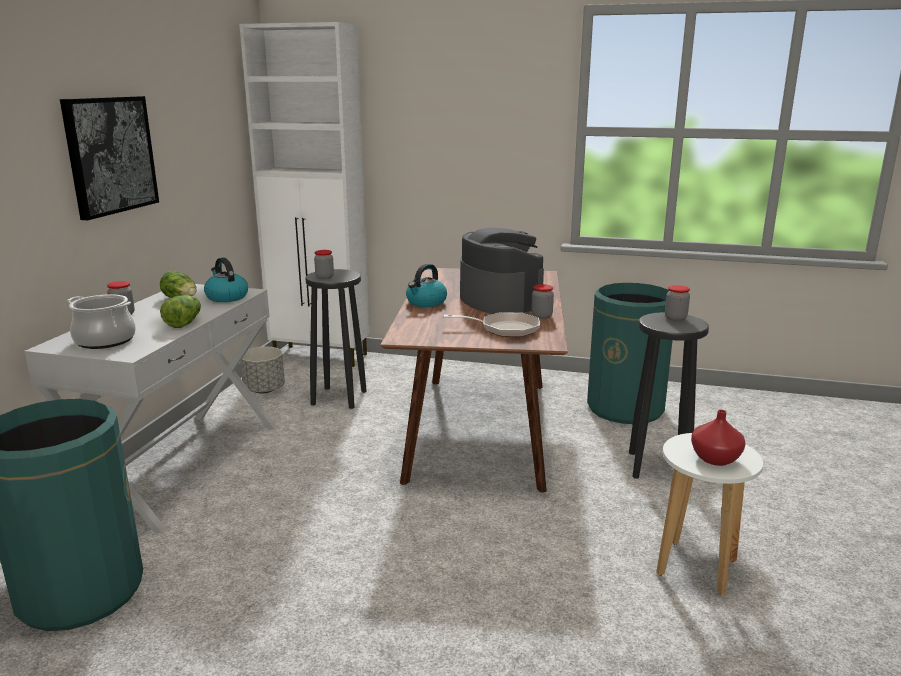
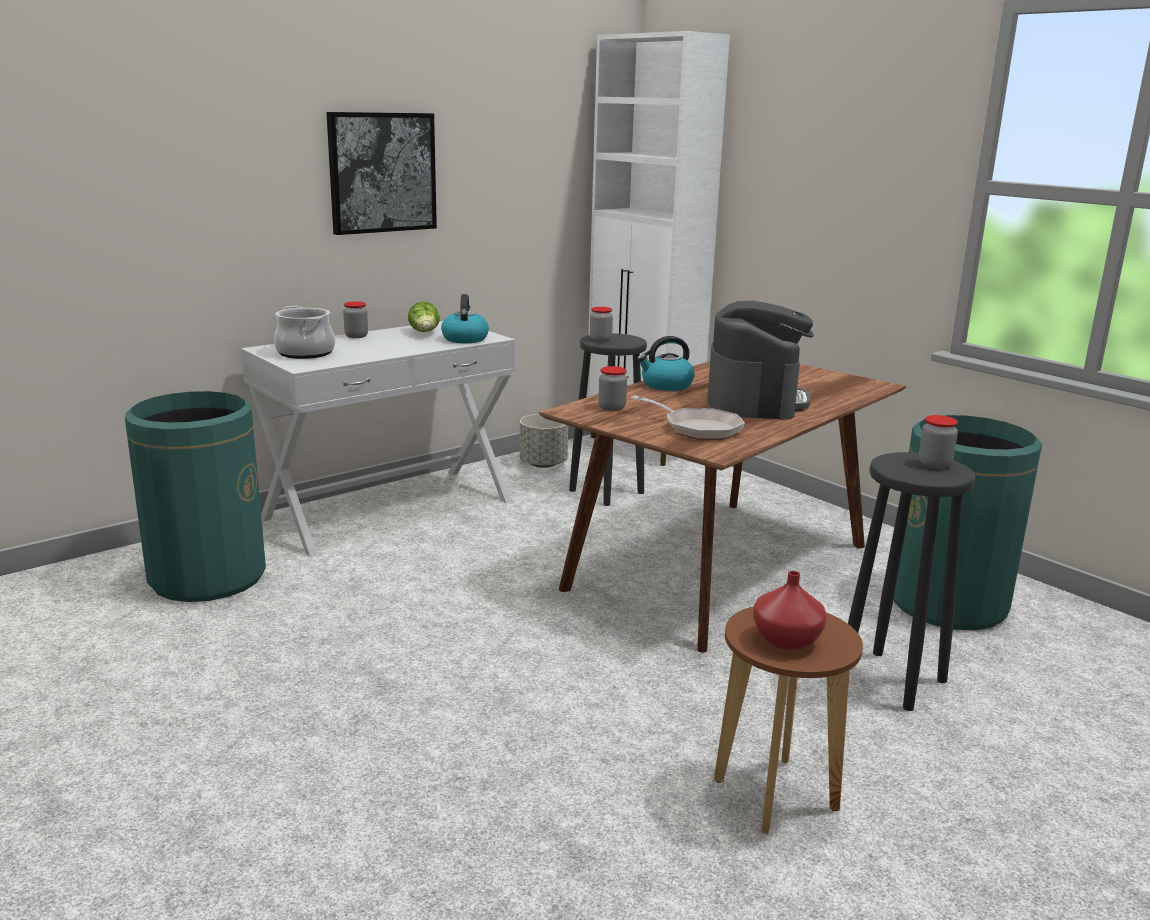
camera: 35 degrees right, 0 degrees up
lettuce [160,295,201,328] -> none
jar [531,284,554,319] -> jar moved to [598,366,627,411]
white stool [656,433,763,595] -> brown stool [714,606,863,834]

